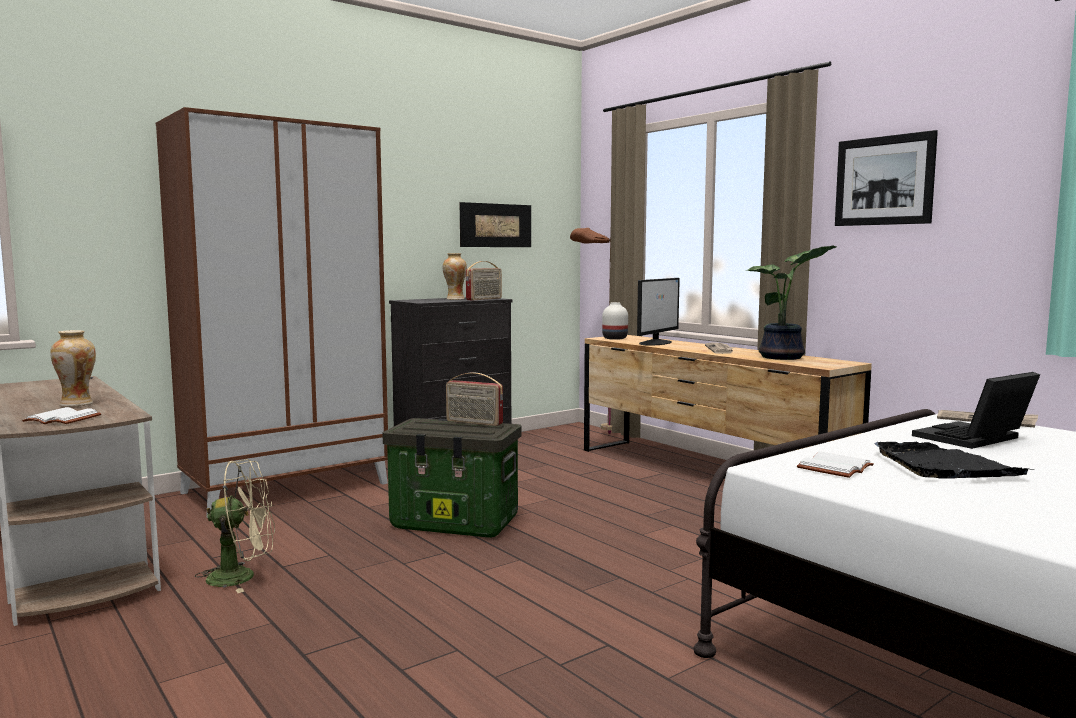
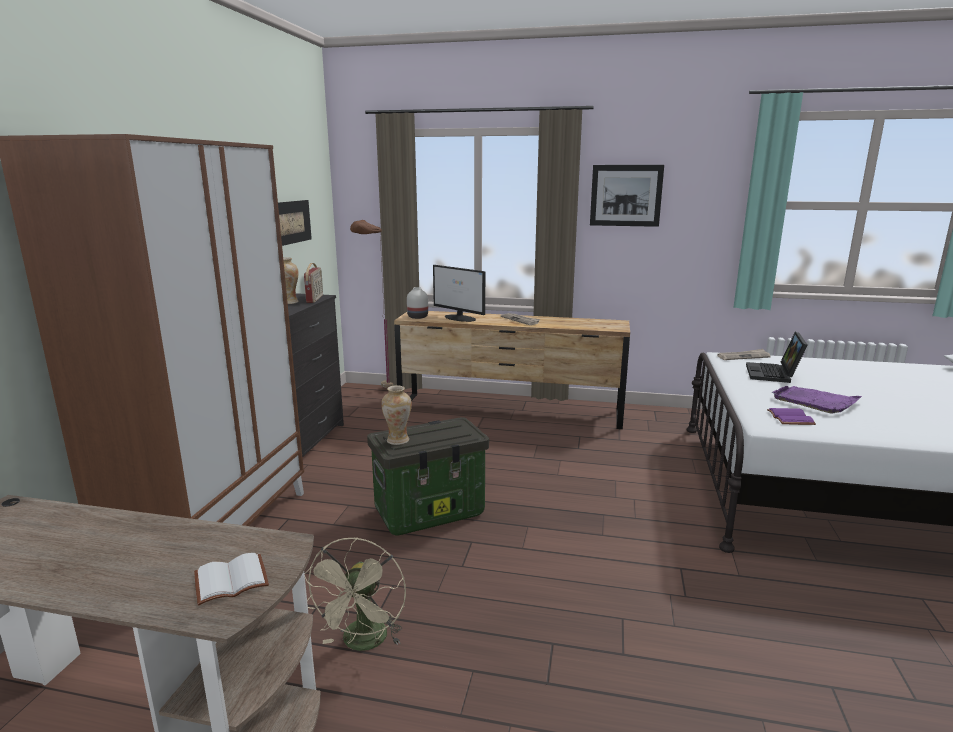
camera: 40 degrees left, 10 degrees up
vase [50,330,96,407] -> vase moved to [381,386,412,445]
beige fan [195,459,275,593] -> beige fan turned 150 degrees clockwise [304,537,406,651]
radio [446,372,503,426] -> none
monitor [637,278,680,346] -> monitor turned 135 degrees clockwise [433,265,485,322]
potted plant [745,245,836,360] -> none
white book [797,452,874,478] -> purple book [767,408,816,425]
black tray [875,442,1035,479] -> purple tray [772,386,862,414]

